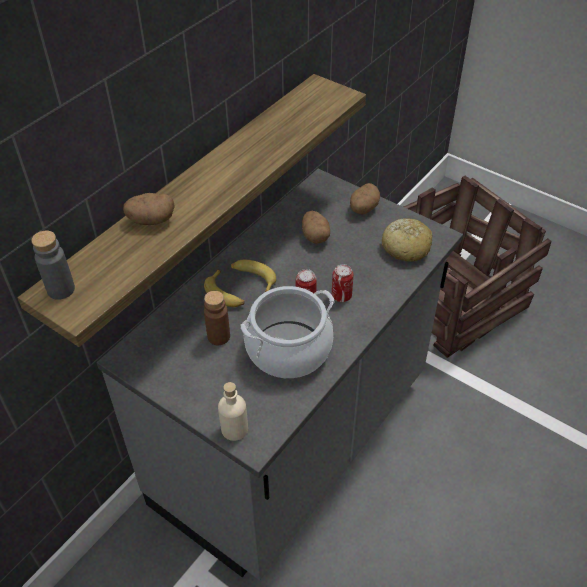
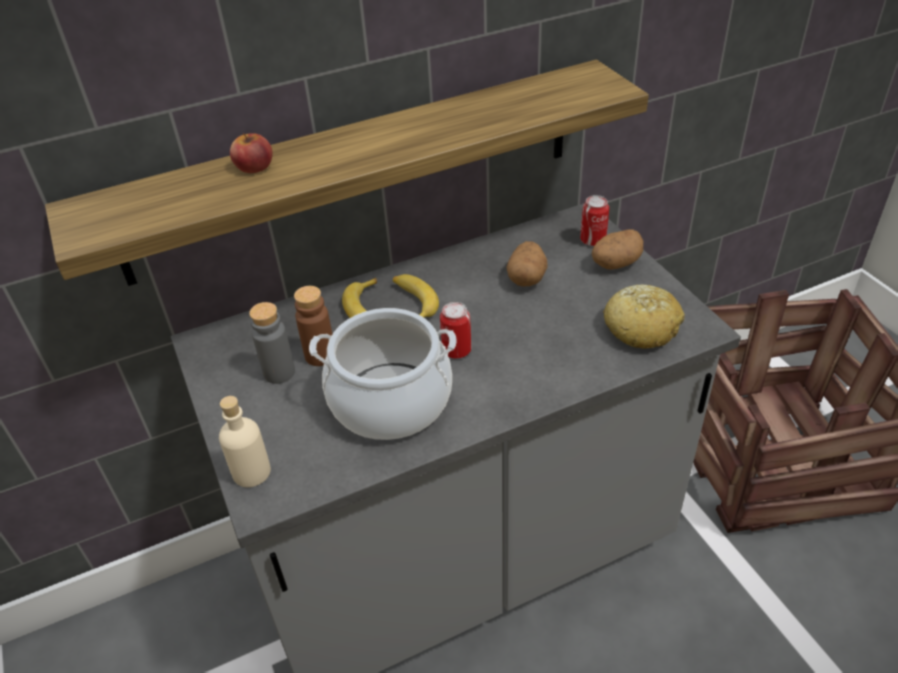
camera: 30 degrees right, 5 degrees down
grey bottle [31,231,75,300] -> grey bottle moved to [249,302,295,384]
potato [123,193,175,225] -> apple [230,133,273,173]
can [332,264,353,302] -> can moved to [580,195,609,246]

